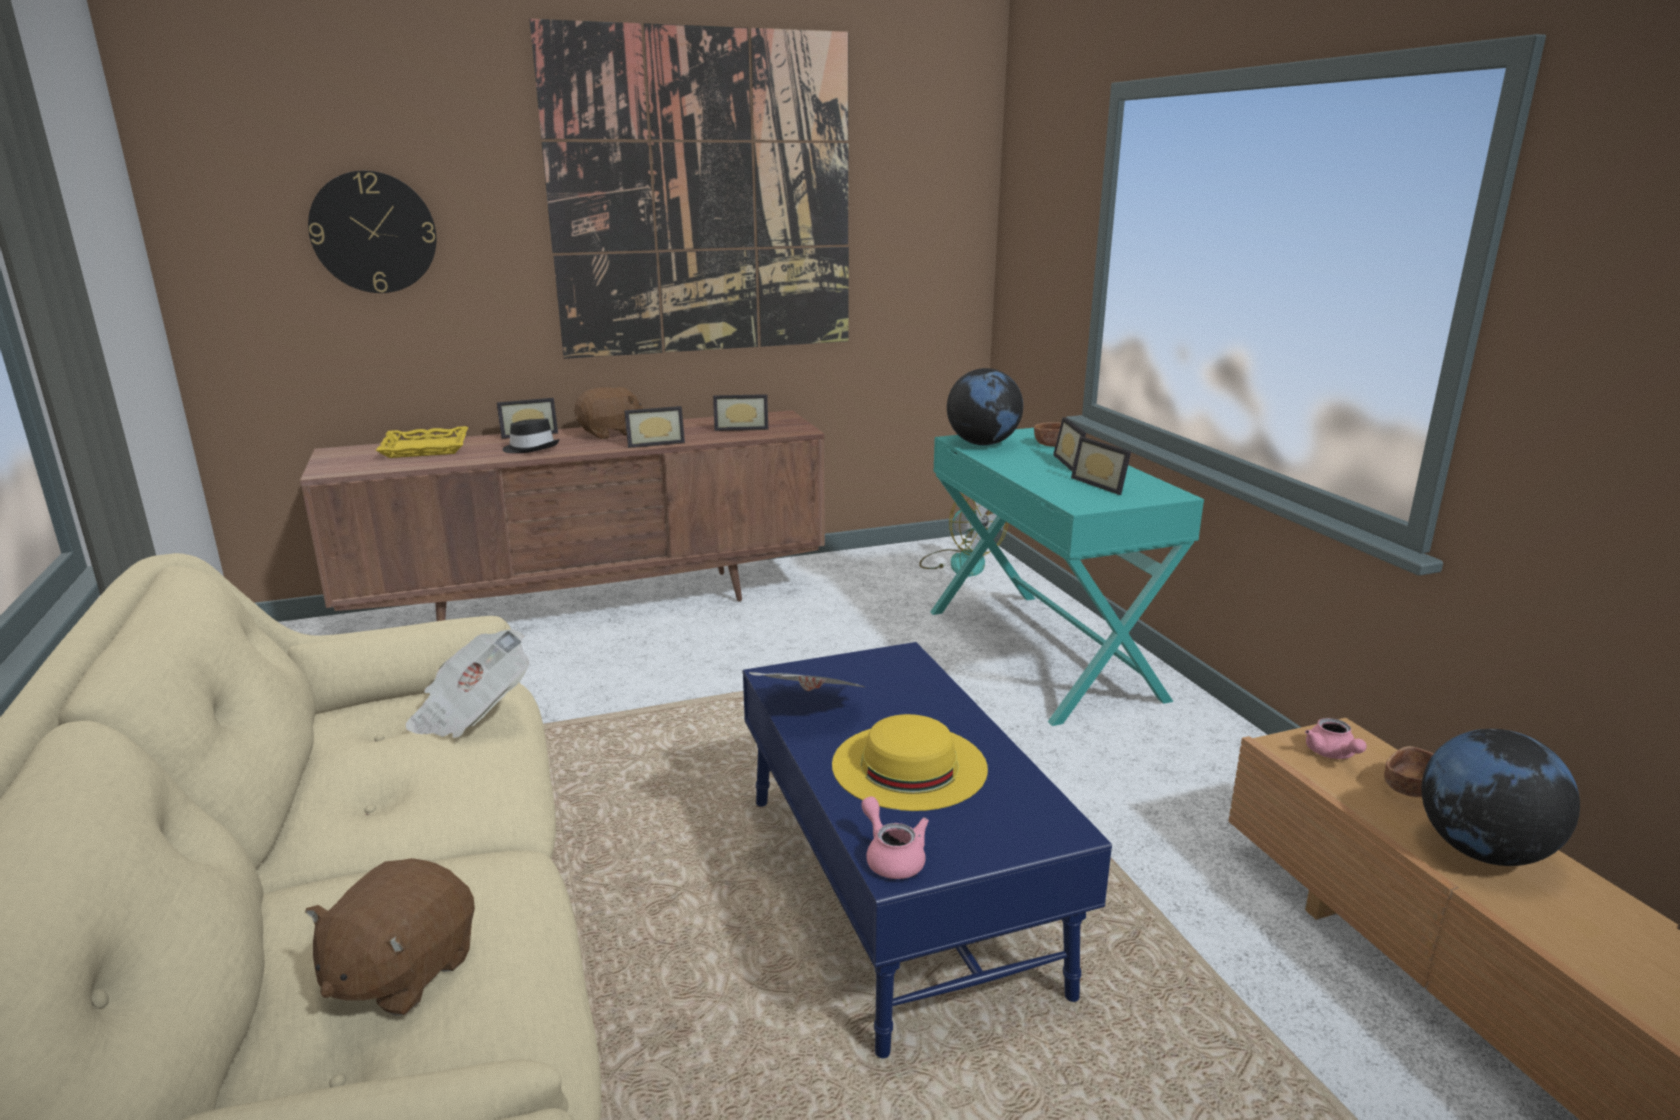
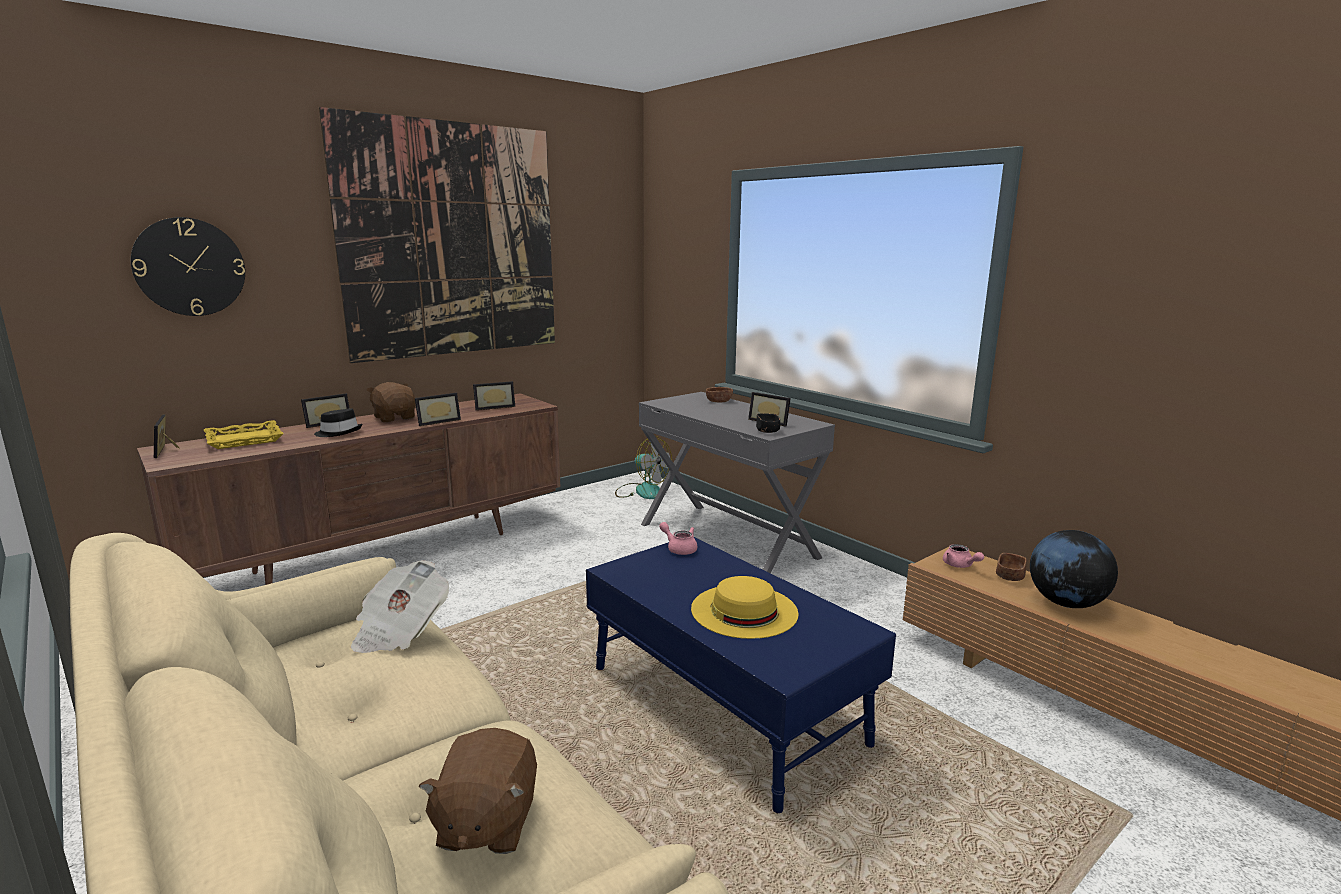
camera: 20 degrees left, 5 degrees down
brown plush toy [574,387,643,439] -> brown plush toy turned 75 degrees counterclockwise [366,382,415,422]
newspaper [749,672,864,691] -> none
pink teapot [861,796,929,879] -> pink teapot moved to [659,522,698,555]
turquoise console table [930,428,1204,726] -> grey console table [639,392,835,573]
globe [947,368,1023,445] -> none
picture frame [1053,417,1086,471] -> picture frame moved to [154,414,179,458]
none -> black bowl [756,413,780,433]

